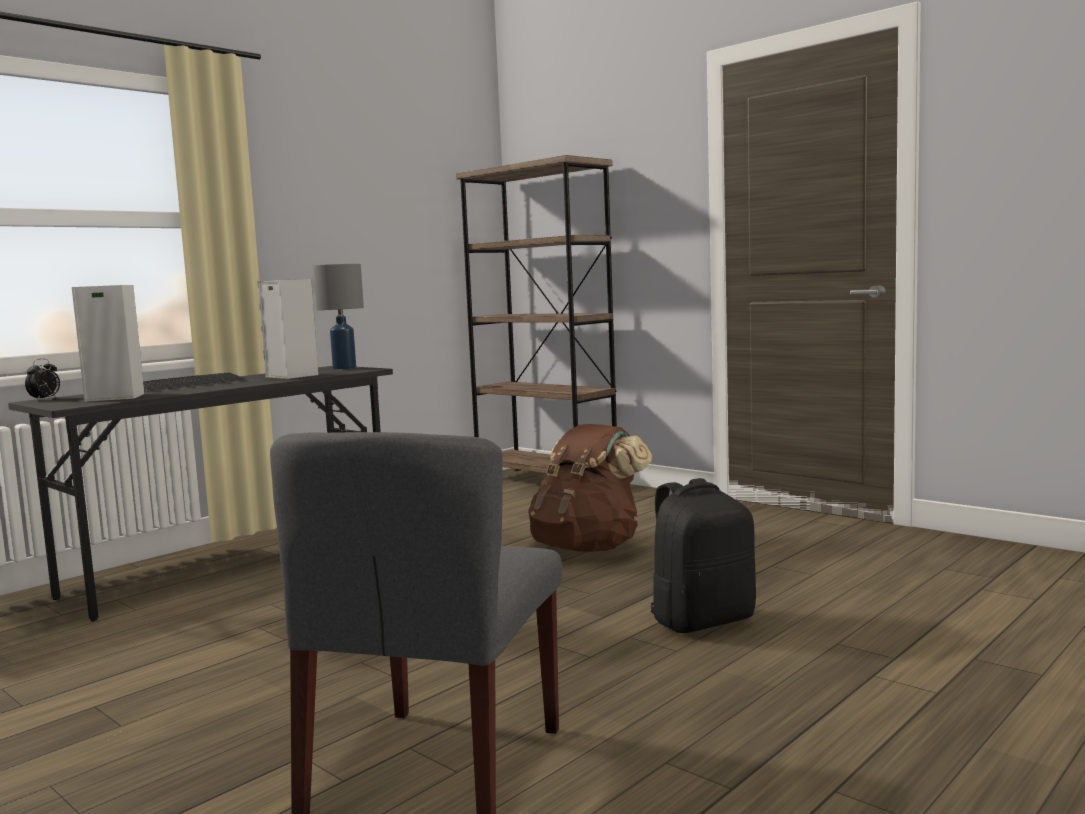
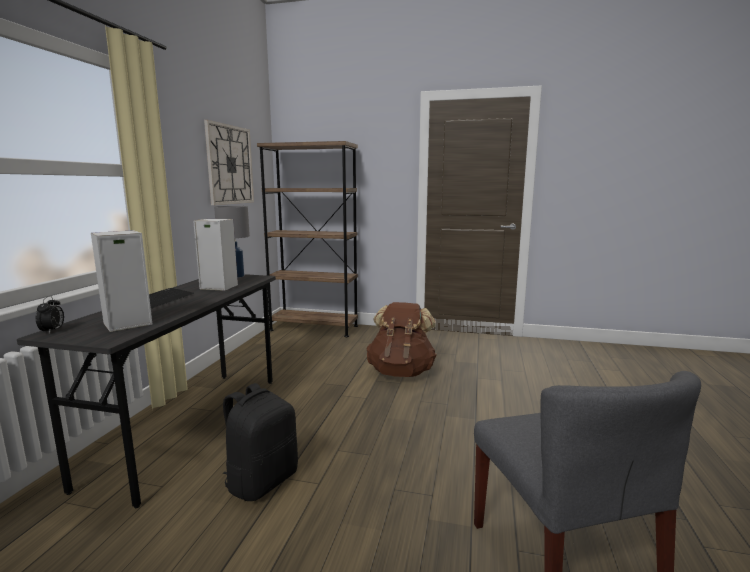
camera: 30 degrees left, 5 degrees up
black backpack [650,478,756,633] -> black backpack moved to [223,383,298,501]
none -> wall clock [204,120,254,205]

